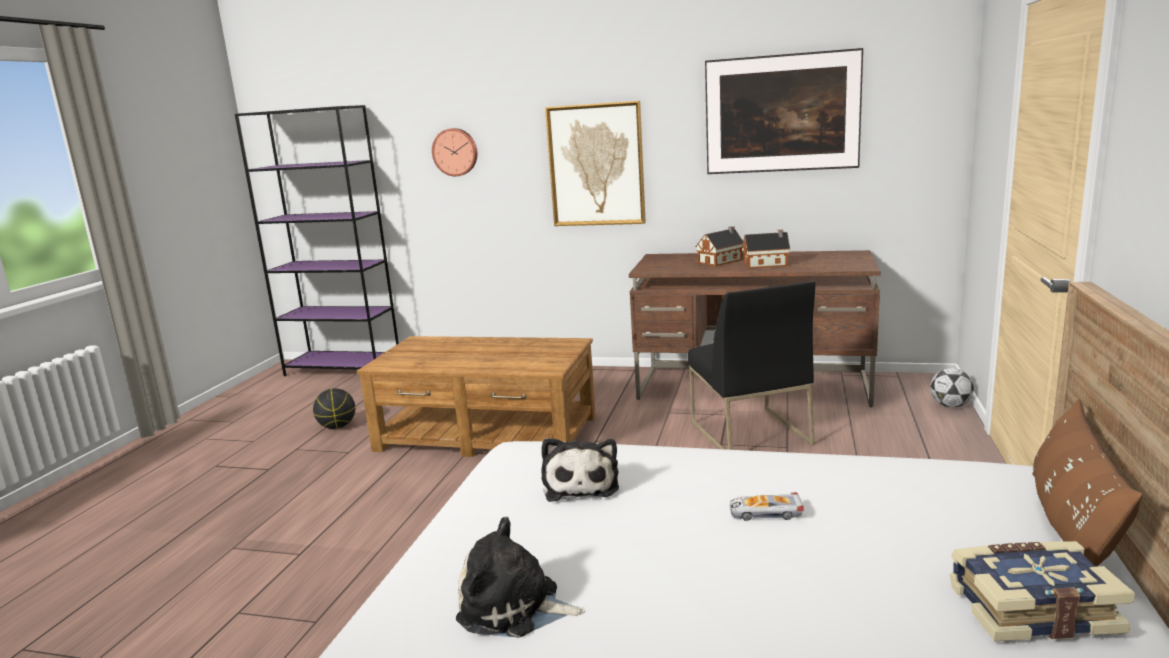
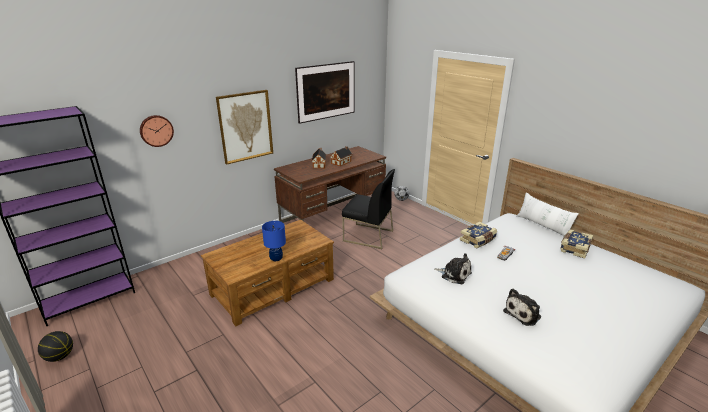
camera: 55 degrees left, 10 degrees up
basketball [313,388,355,429] -> basketball moved to [38,331,73,362]
brown pillow [1032,399,1143,567] -> white pillow [517,192,579,236]
none -> blue table lamp [262,221,286,261]
none -> book [460,222,497,248]

